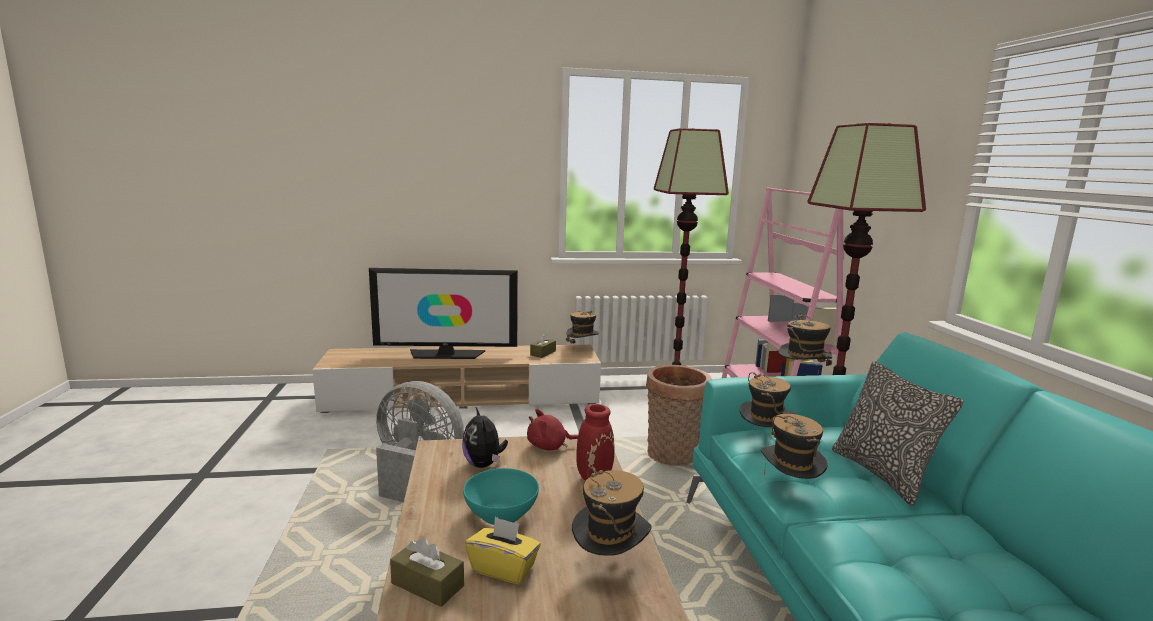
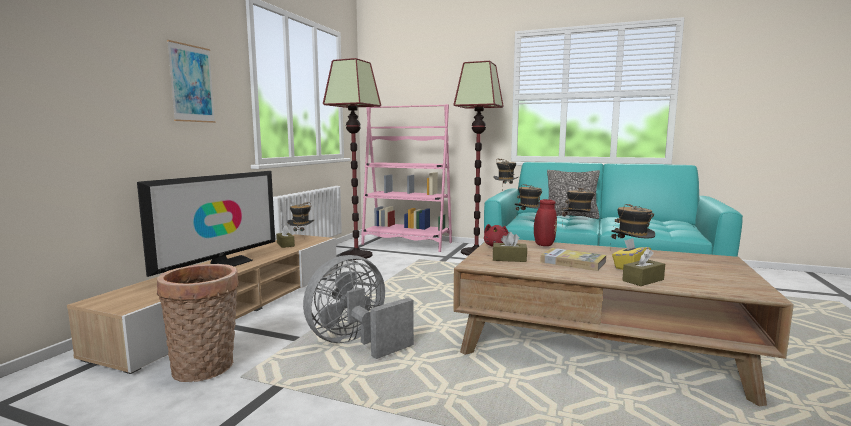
camera: 60 degrees left, 5 degrees down
plush toy [462,408,508,468] -> brown tissue box [493,232,527,262]
turquoise bowl [463,468,539,525] -> book [540,248,606,271]
basket [646,365,712,466] -> basket moved to [157,264,239,382]
none -> picture [167,40,215,123]

